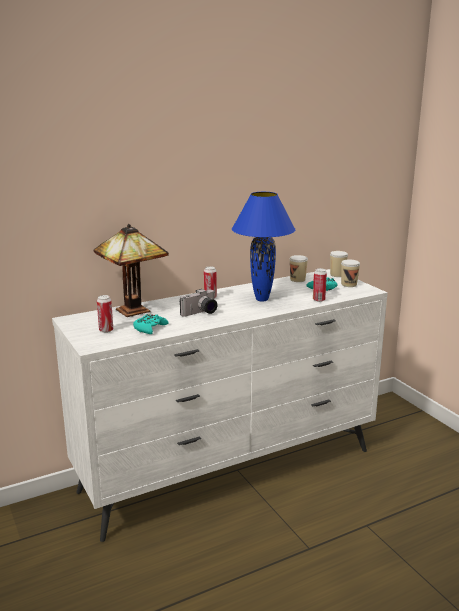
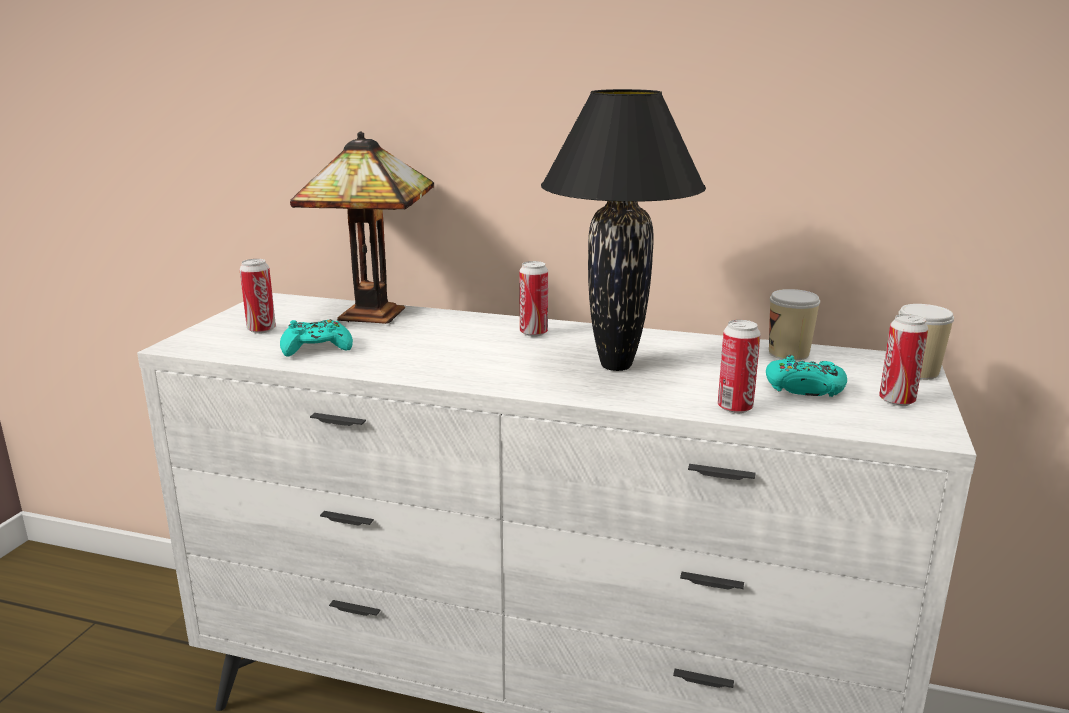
camera: 45 degrees right, 0 degrees up
camera [180,289,217,317] -> none
blue table lamp [232,192,295,302] -> black table lamp [541,89,706,371]
cup [341,259,360,287] -> can [879,314,928,406]

